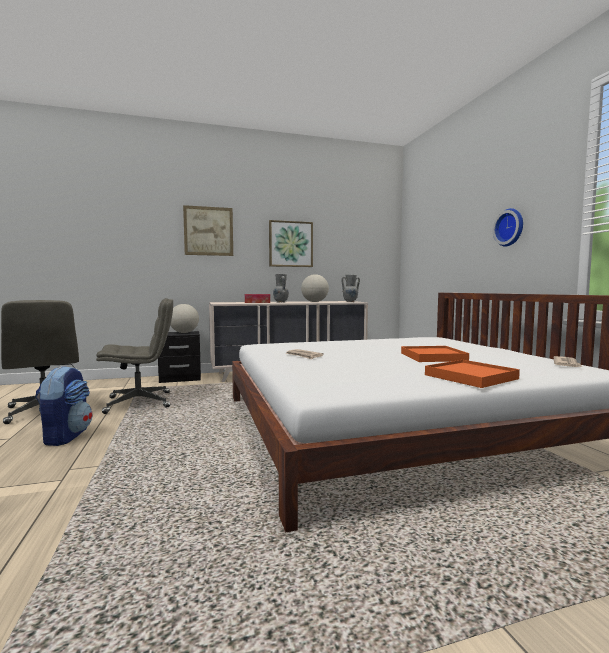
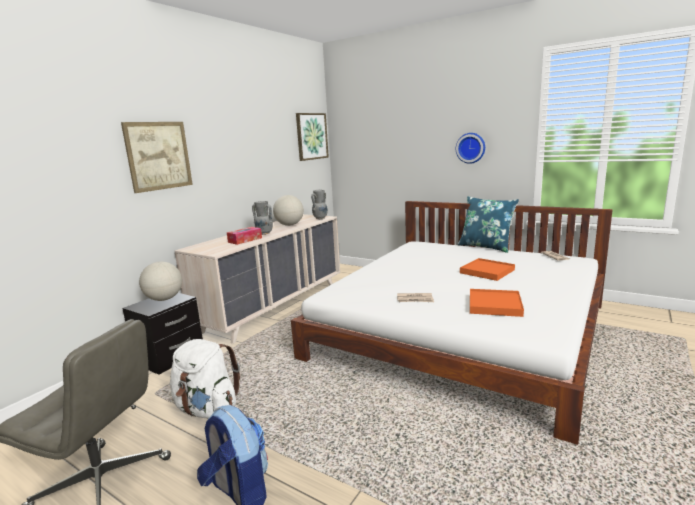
camera: 40 degrees left, 10 degrees up
grey office chair [96,298,173,414] -> white backpack [170,339,240,418]
picture [269,220,313,267] -> picture moved to [296,113,329,161]
orange tray [425,360,520,388] -> orange tray moved to [470,289,524,317]
none -> blue pillow [458,196,519,253]

